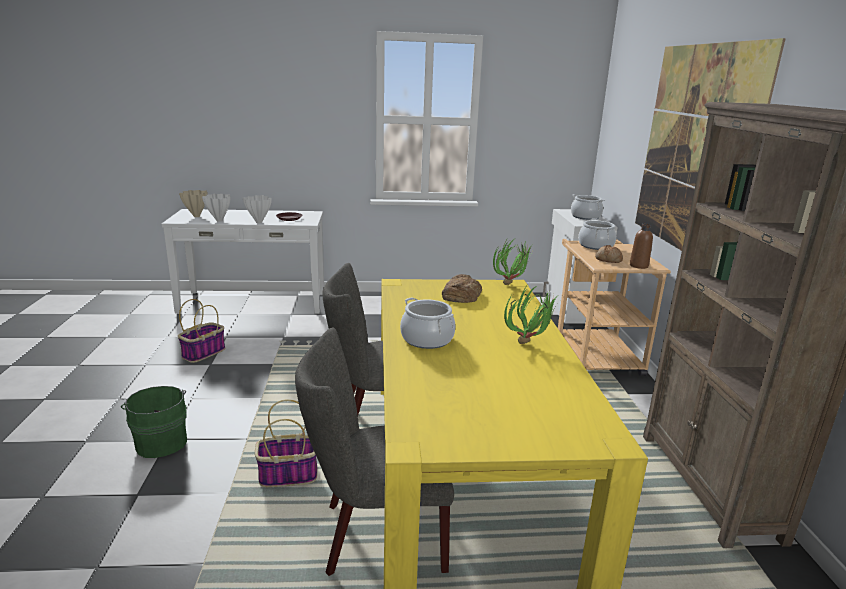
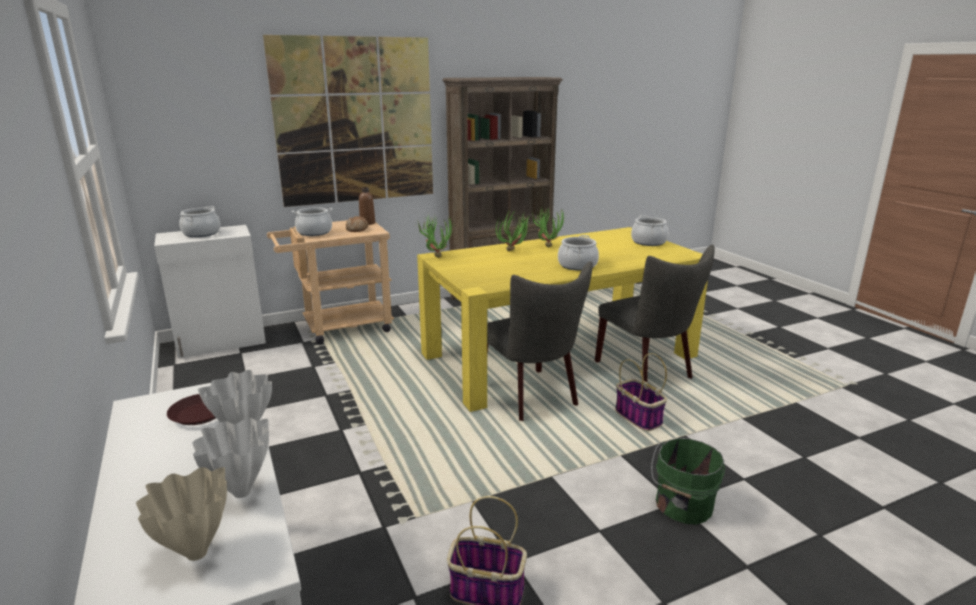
camera: 110 degrees left, 0 degrees up
bread [442,274,482,303] -> none
none -> potted plant [496,209,531,251]
none -> cooking pot [631,215,668,246]

